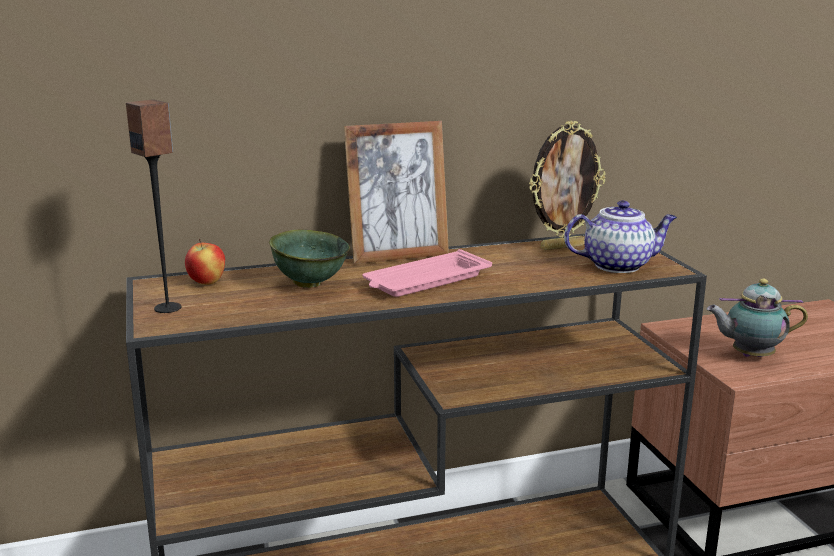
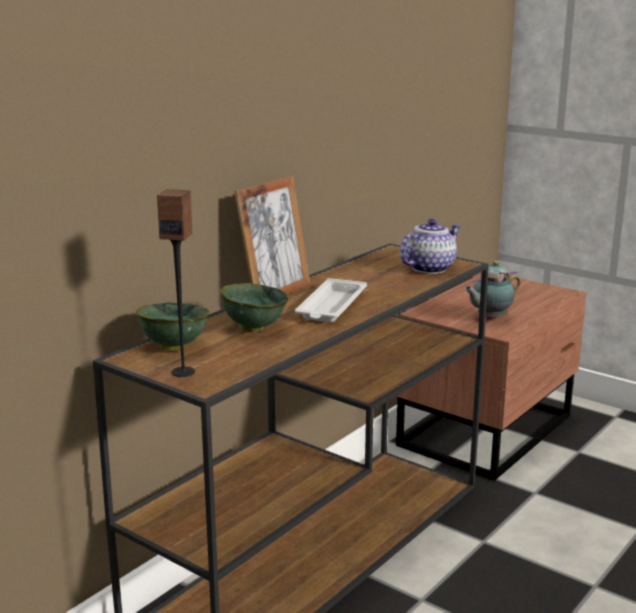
camera: 35 degrees left, 0 degrees up
apple [185,239,225,285] -> green bowl [136,302,209,351]
pink tray [363,249,492,297] -> white tray [295,278,367,322]
picture frame [529,121,605,250] -> none

